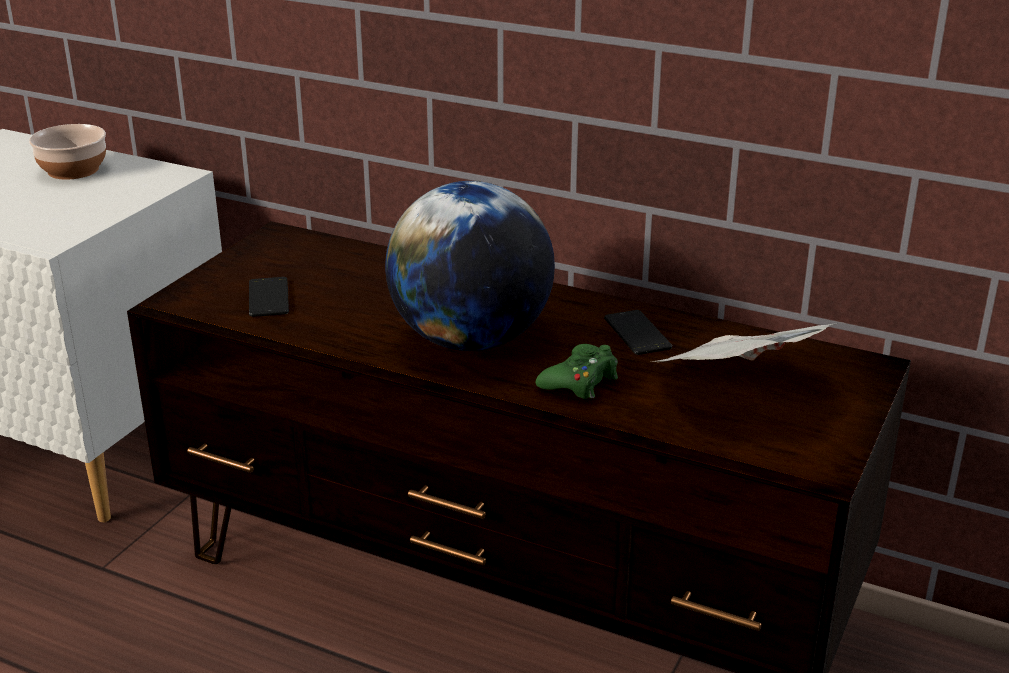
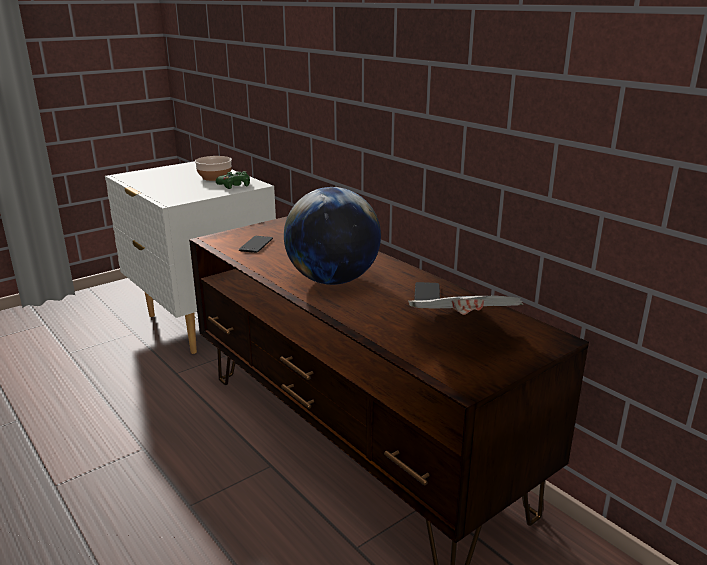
camera: 25 degrees right, 5 degrees down
green game controller [536,344,618,399] -> green game controller moved to [216,171,250,189]

